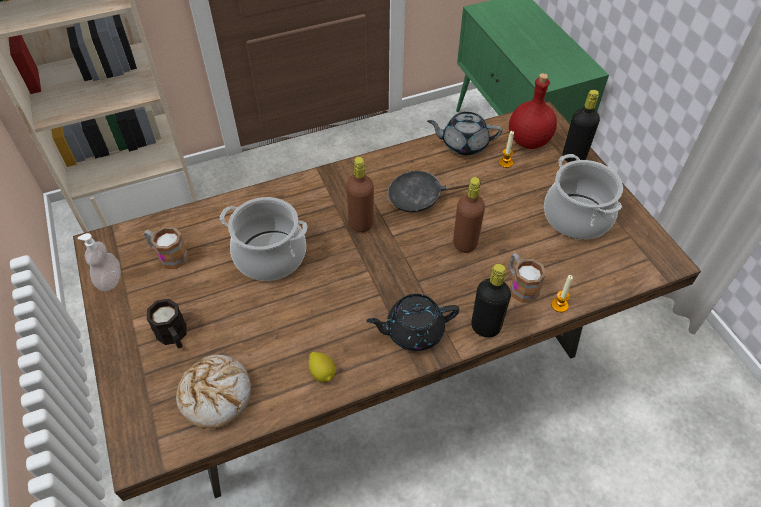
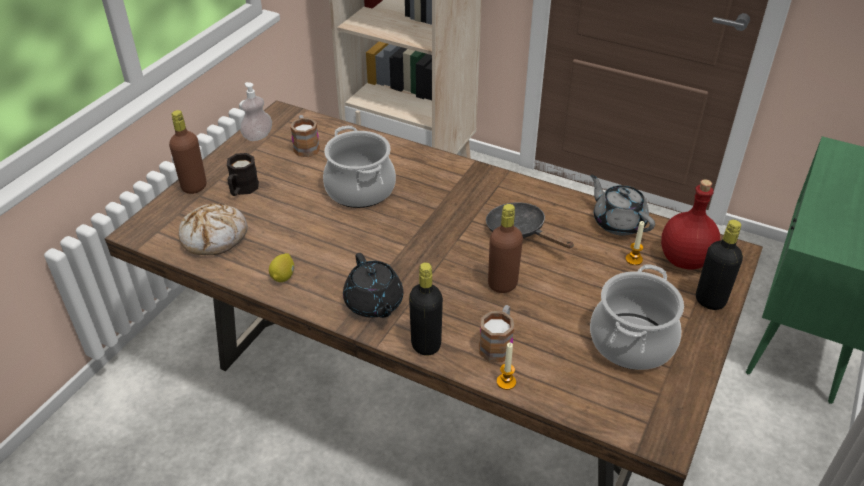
camera: 50 degrees right, 10 degrees down
brown bottle [346,157,374,233] -> brown bottle moved to [169,110,206,194]
black teapot [366,294,459,351] -> black teapot turned 150 degrees counterclockwise [343,253,403,318]

